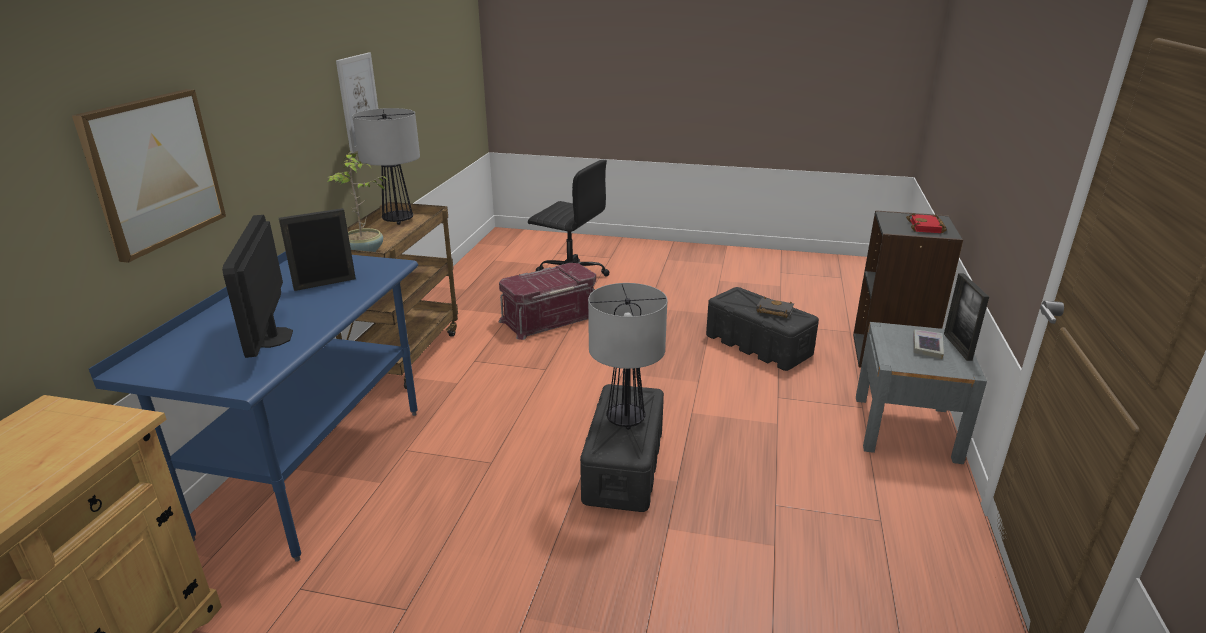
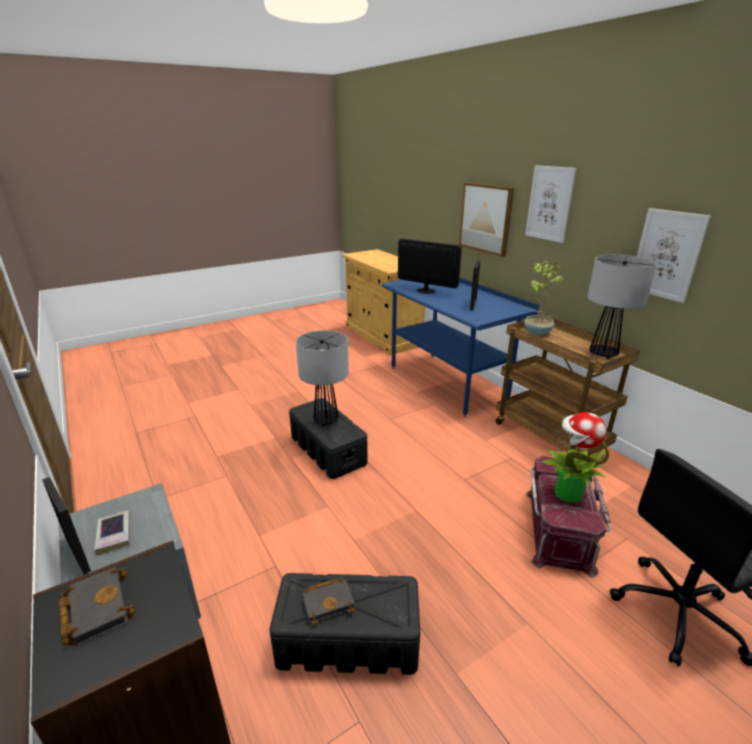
camera: 135 degrees right, 0 degrees up
red book [906,213,947,233] -> black book [59,567,135,646]
none -> picture [525,165,577,243]
none -> potted plant [540,412,609,503]

